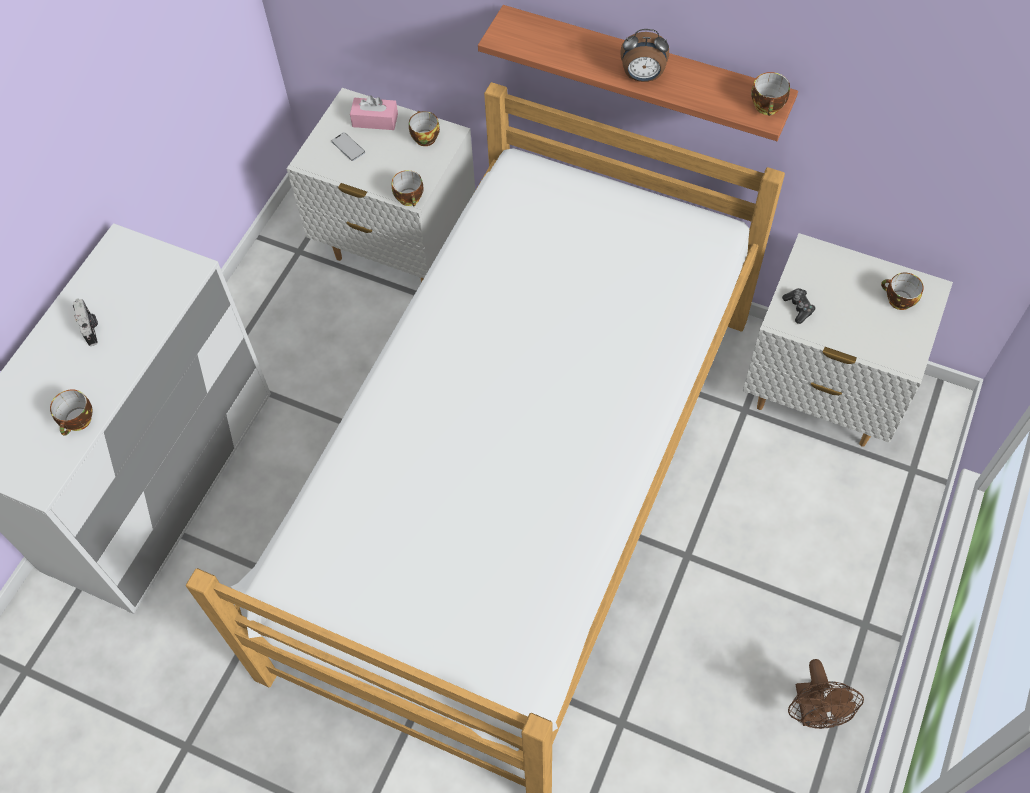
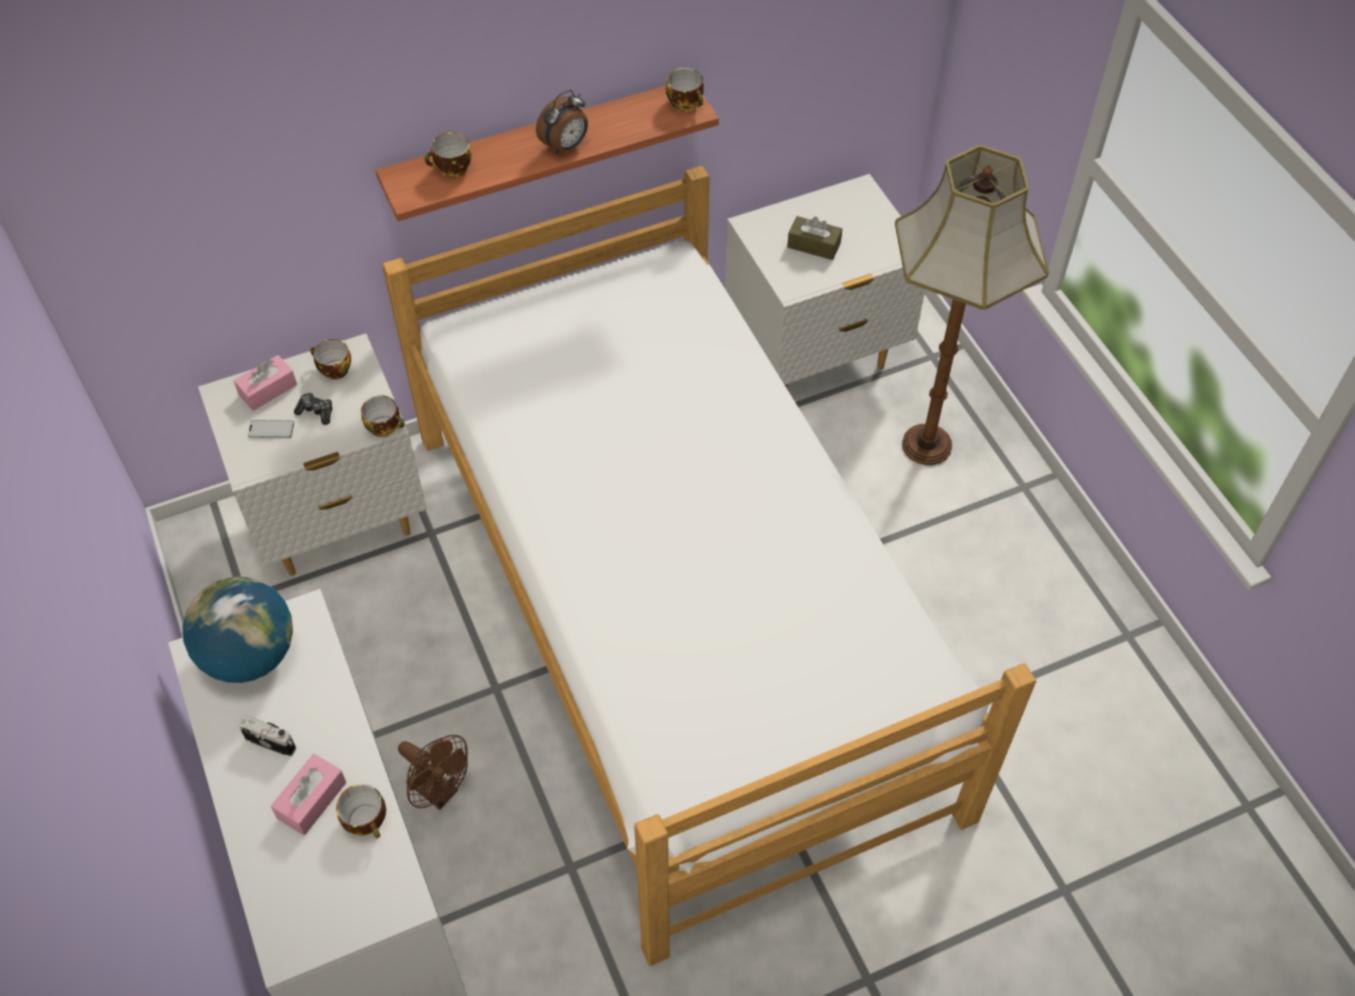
camera: 50 degrees left, 5 degrees down
game controller [782,288,816,324] -> game controller moved to [294,392,332,425]
brown fan [788,659,864,729] -> brown fan moved to [398,735,468,810]
cup [881,272,924,310] -> cup moved to [424,132,472,178]
none -> globe [183,577,293,683]
none -> pink tissue box [271,754,346,835]
none -> brown tissue box [787,216,842,260]
none -> floor lamp [895,145,1049,465]

